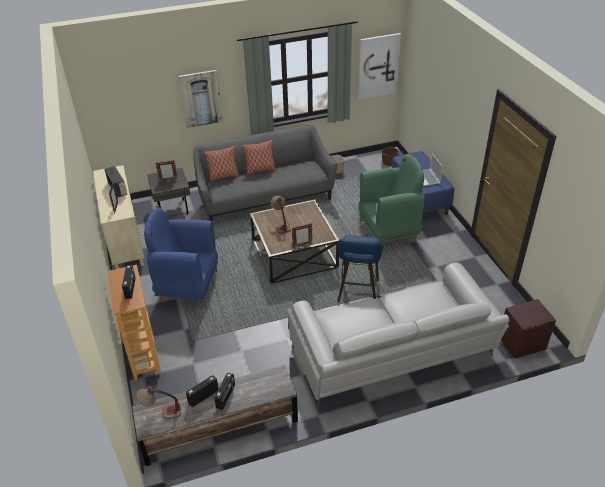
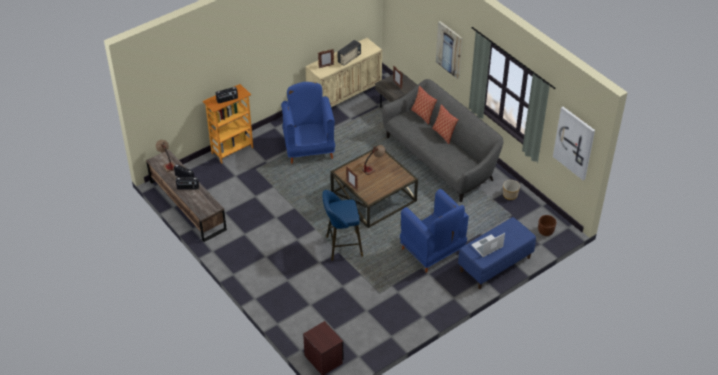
camera: 70 degrees right, 5 degrees up
grey sofa [287,262,509,407] -> none
green armchair [358,154,425,243] -> blue armchair [400,189,469,273]

